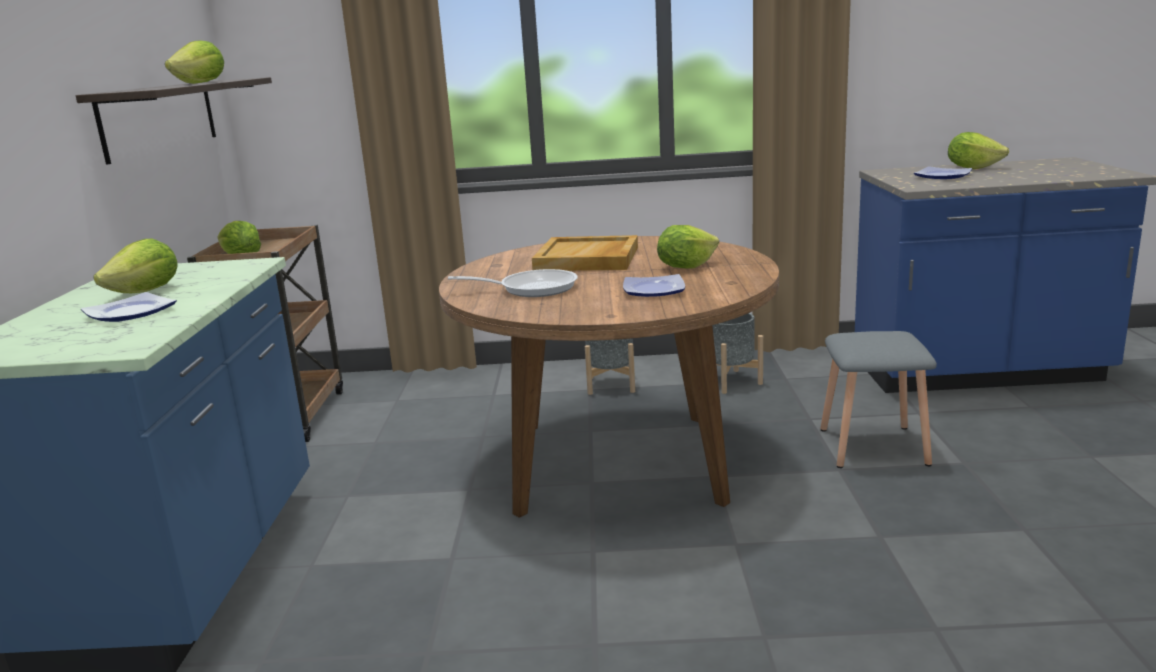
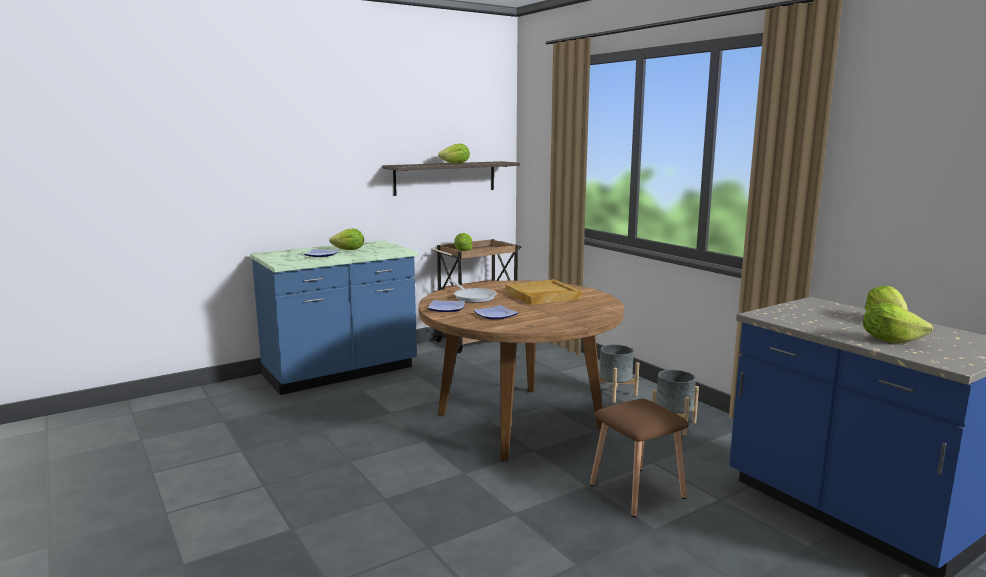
camera: 55 degrees right, 5 degrees down
lettuce [657,225,719,268] -> lettuce moved to [863,303,933,343]
grey stool [820,331,937,468] -> brown stool [590,399,689,517]
plate [914,166,972,179] -> plate moved to [428,300,465,312]

